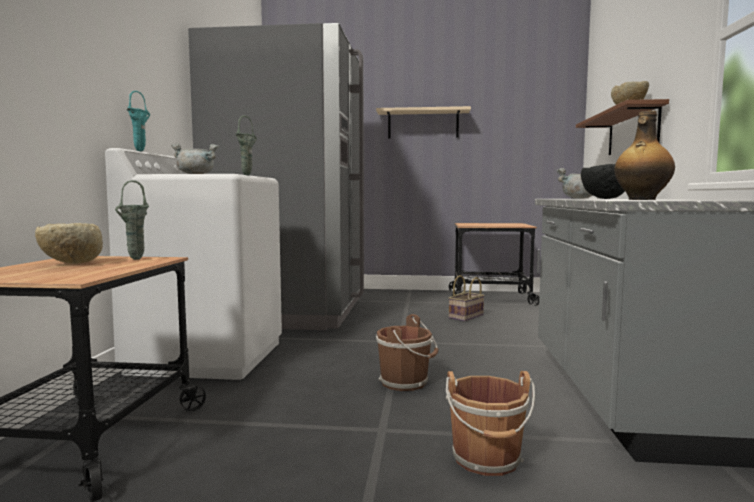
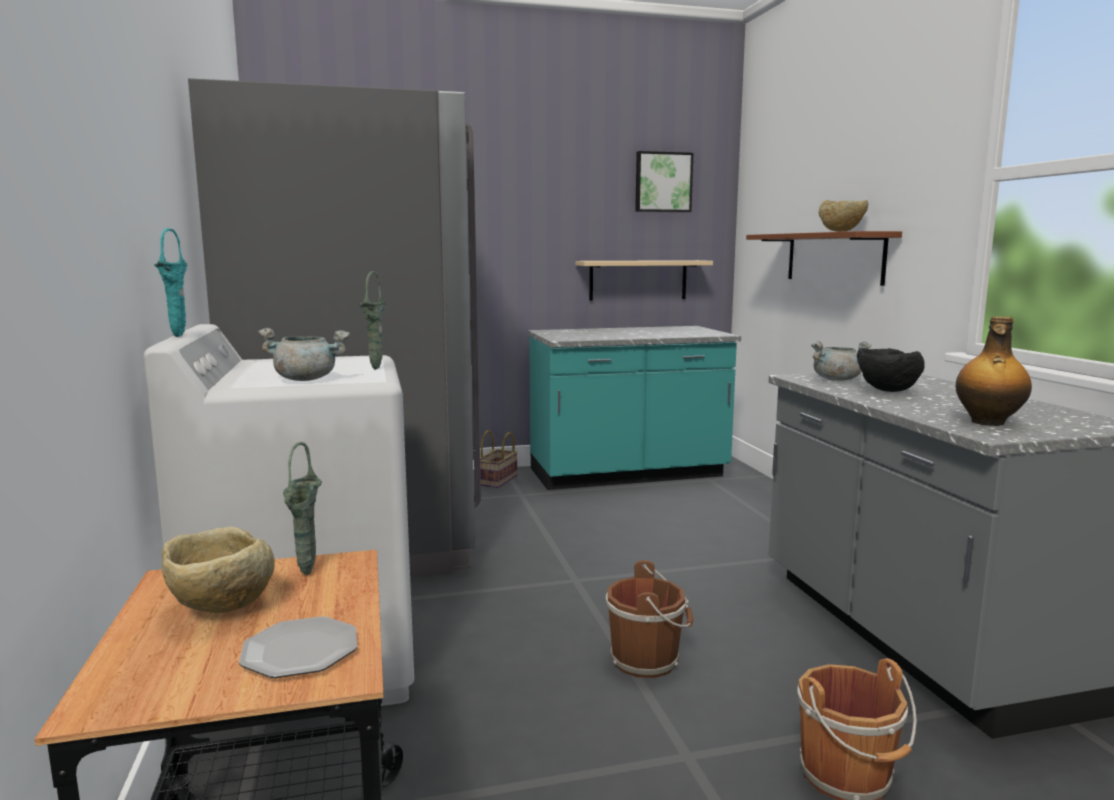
camera: 20 degrees left, 5 degrees up
beige shelf [376,106,471,139] -> beige shelf moved to [575,260,713,301]
cart [449,223,539,306] -> turquoise counter [528,326,741,490]
basket [449,275,484,321] -> basket moved to [480,430,518,488]
none -> plate [239,616,357,678]
none -> picture [635,151,693,212]

